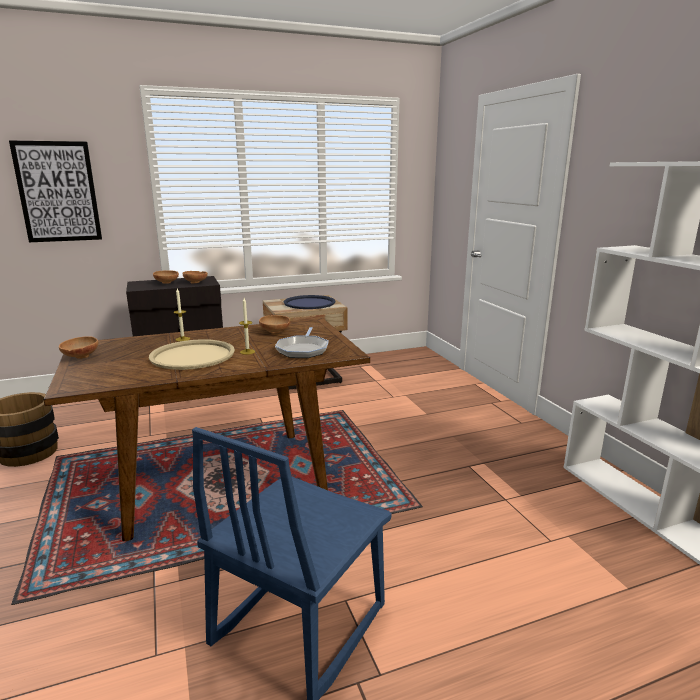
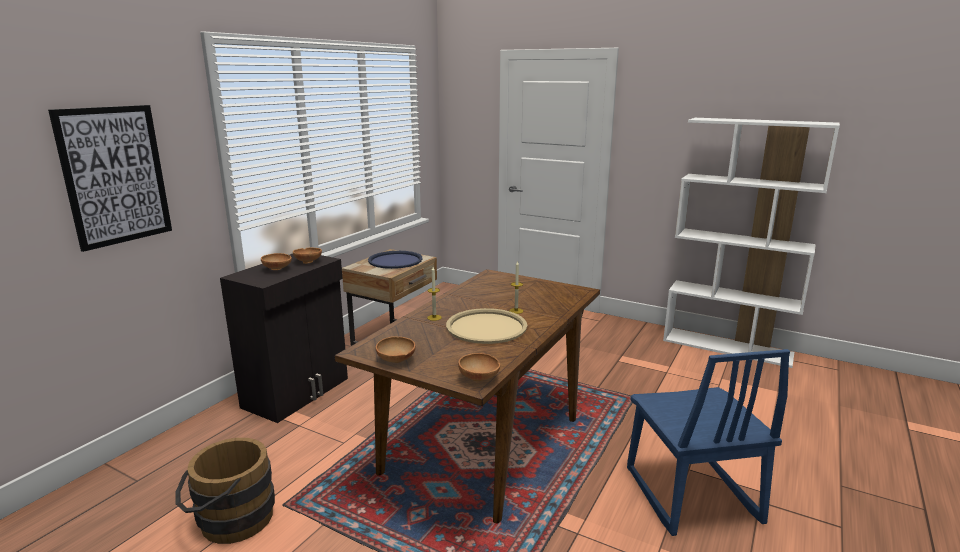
camera: 40 degrees left, 0 degrees up
brown bowl [259,315,290,333] -> brown bowl moved to [458,353,500,381]
frying pan [275,327,329,358] -> none

